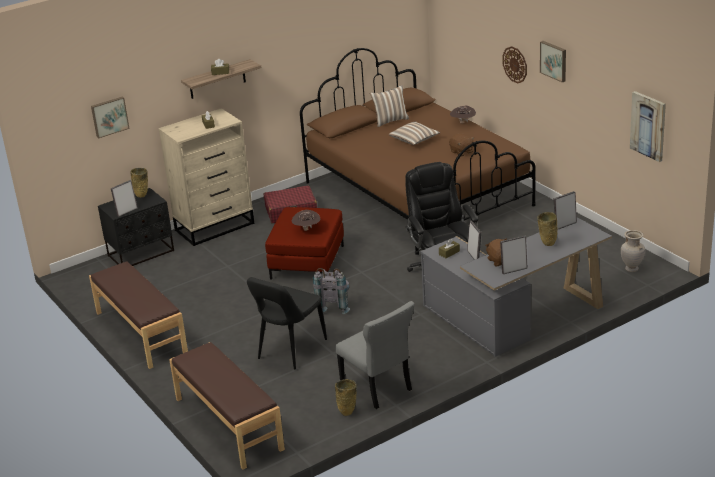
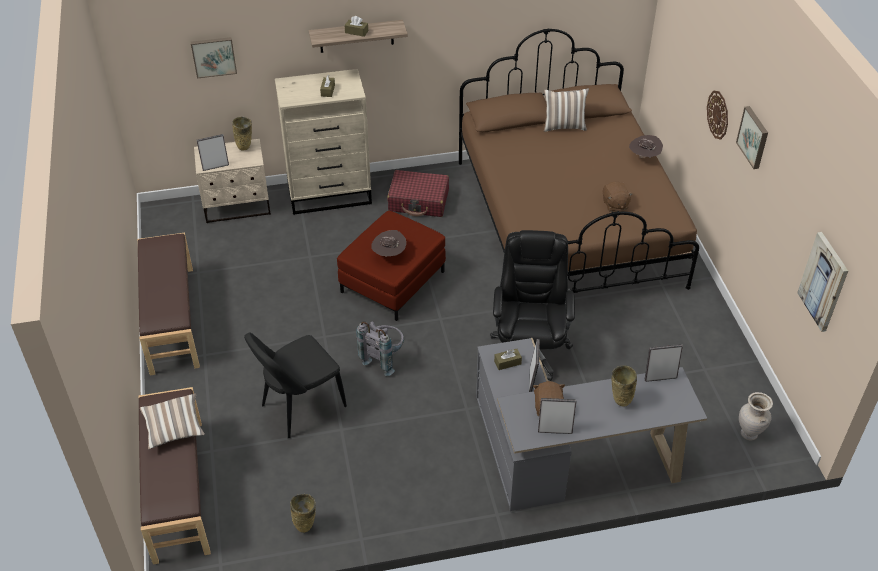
camera: 20 degrees right, 15 degrees up
black nightstand [98,188,174,266] -> beige nightstand [194,139,271,223]
grey chair [336,301,414,409] -> none
pillow [389,122,440,145] -> pillow moved to [140,394,205,449]

